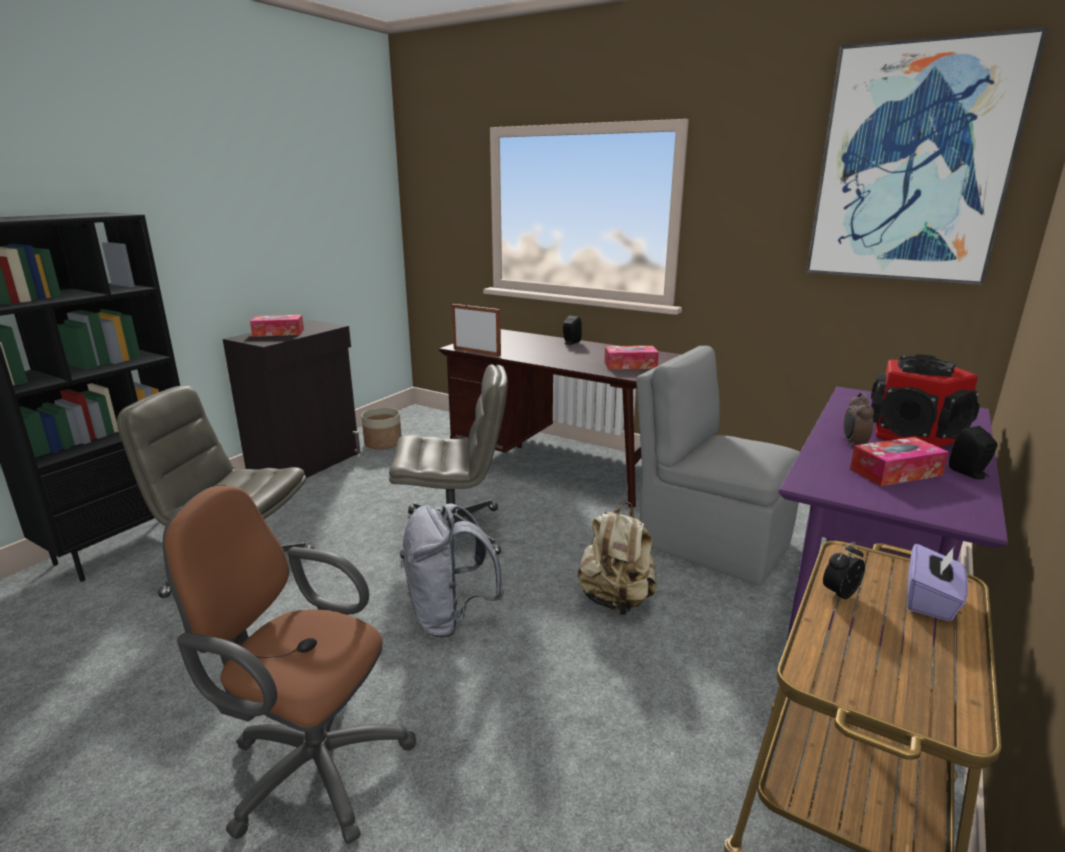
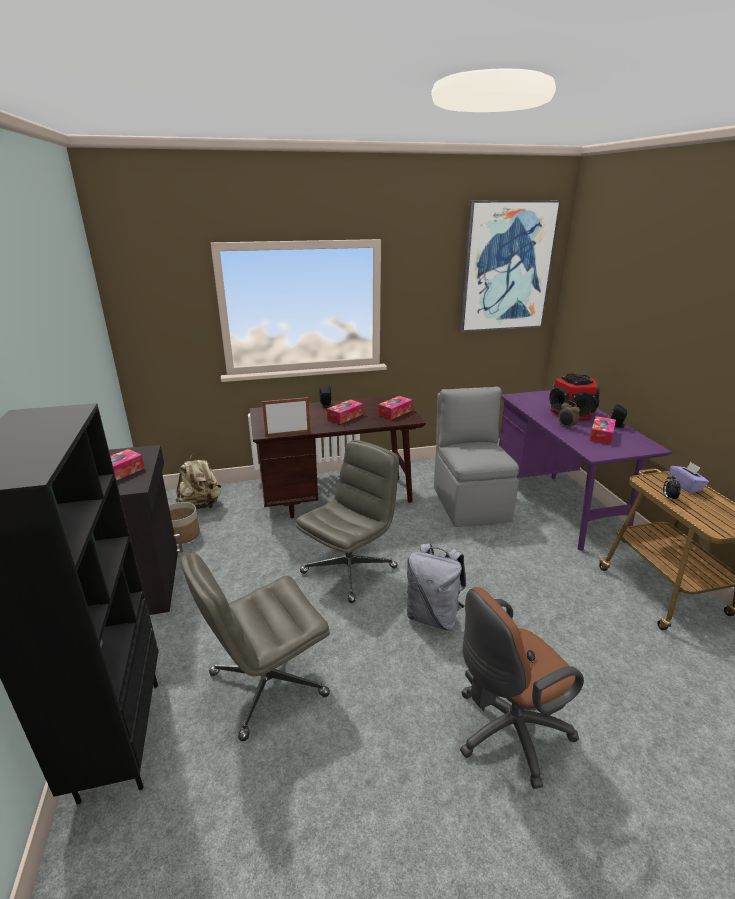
camera: 45 degrees left, 5 degrees up
beige backpack [578,502,657,615] -> beige backpack moved to [176,453,221,509]
grey chair [636,346,800,585] -> grey chair turned 90 degrees clockwise [434,387,519,527]
none -> tissue box [327,399,363,424]

